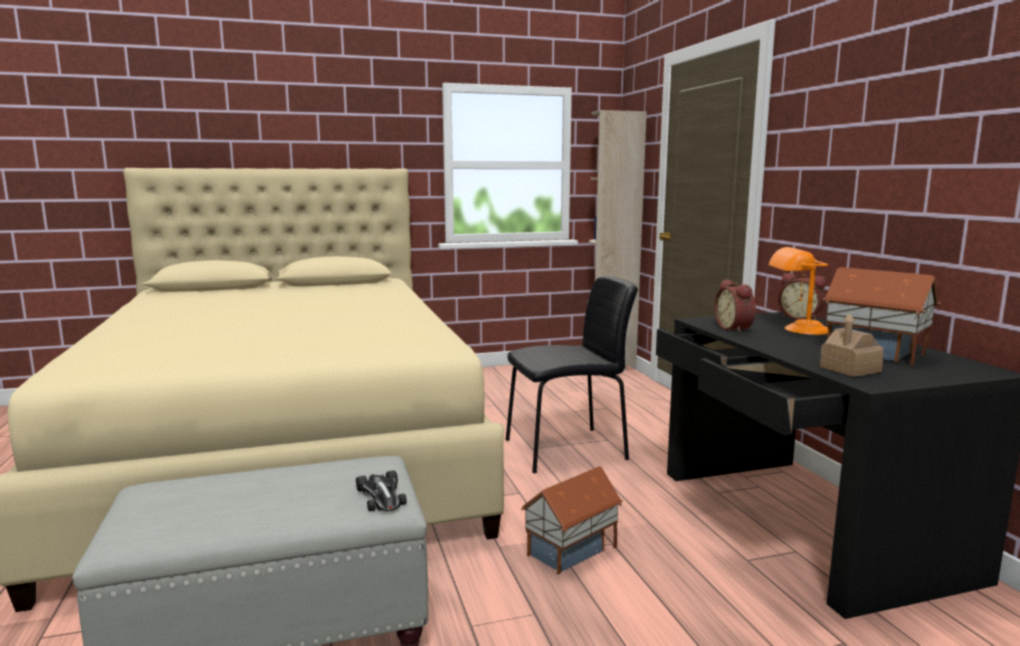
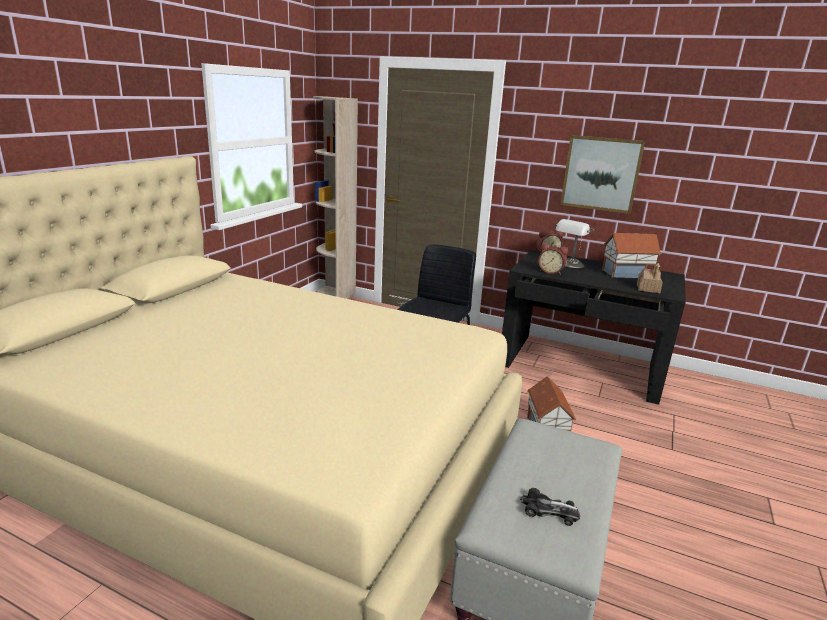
camera: 50 degrees left, 10 degrees up
toy car [356,470,407,512] -> toy car moved to [520,488,580,526]
orange table lamp [769,247,828,335] -> white table lamp [556,219,595,268]
none -> picture [560,135,645,214]

